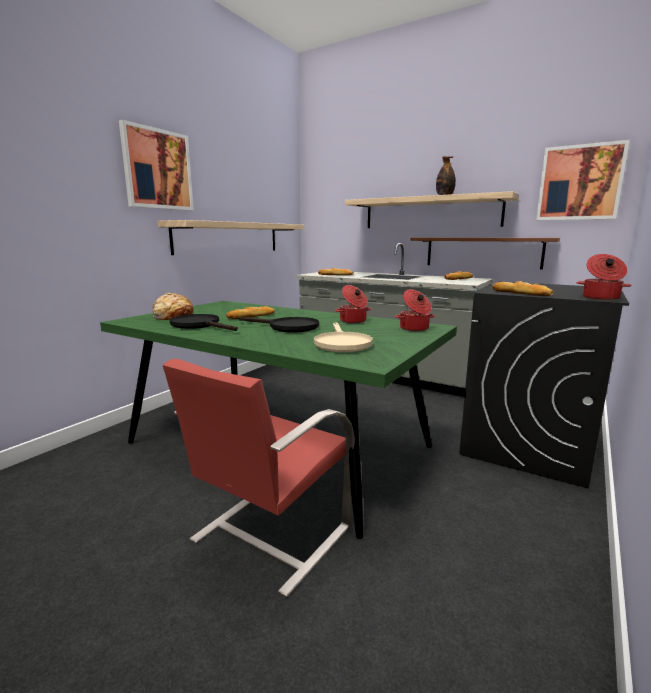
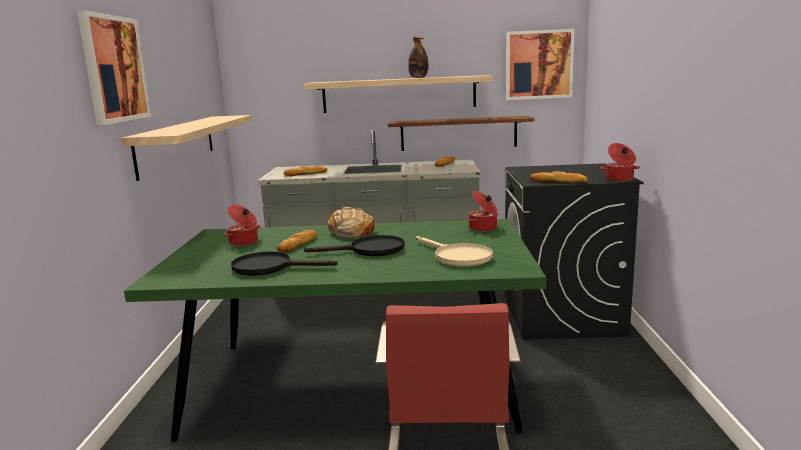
camera: 30 degrees left, 0 degrees up
bread [153,293,194,320] -> bread moved to [327,207,375,238]
cooking pot [335,285,371,324] -> cooking pot moved to [224,204,261,246]

